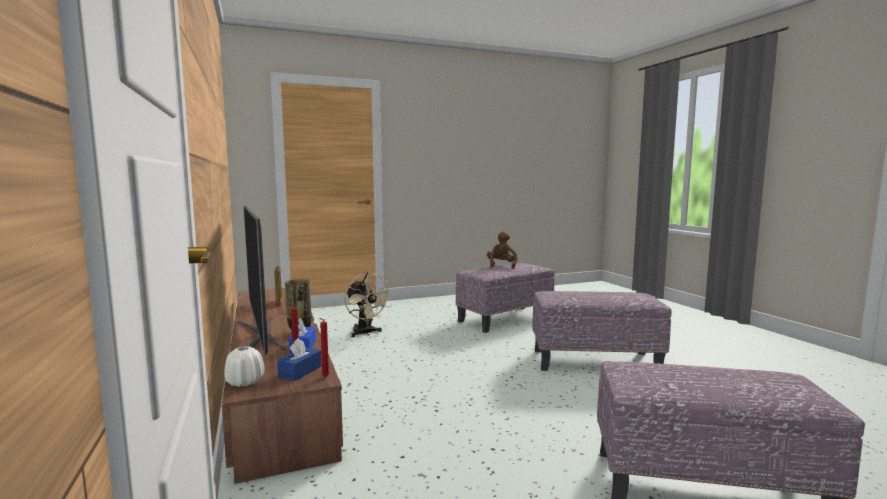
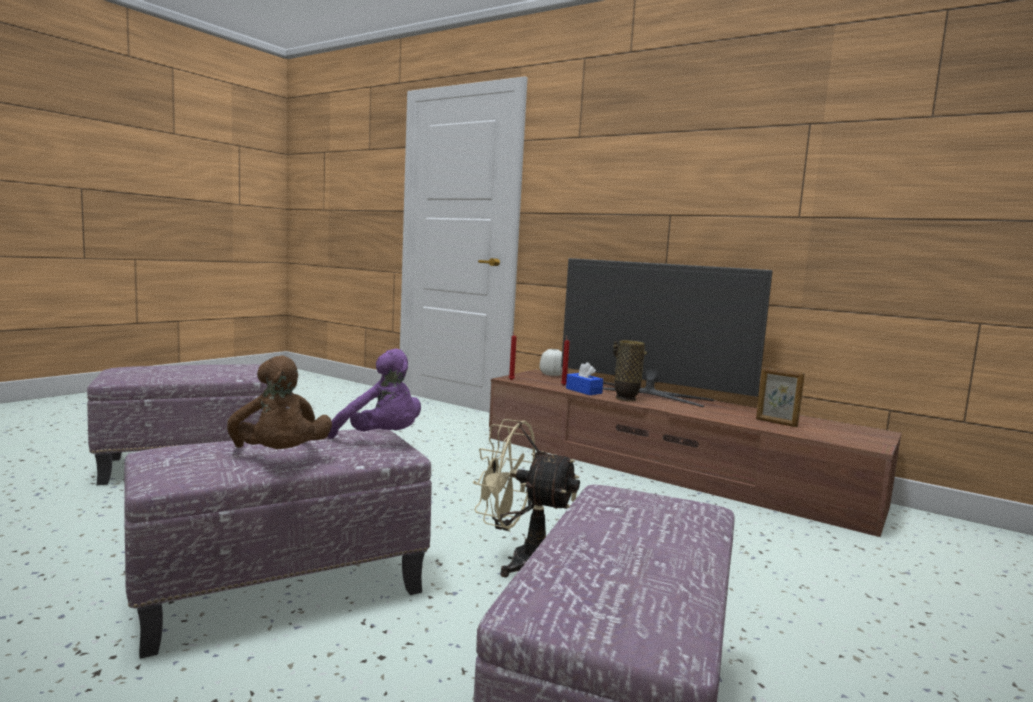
camera: 145 degrees right, 0 degrees up
blue tissue box [277,338,321,381] -> none
beige fan [345,272,392,337] -> beige fan moved to [473,419,580,577]
brown plush toy [487,231,517,269] -> brown plush toy moved to [227,355,332,449]
none -> purple plush toy [327,349,421,439]

